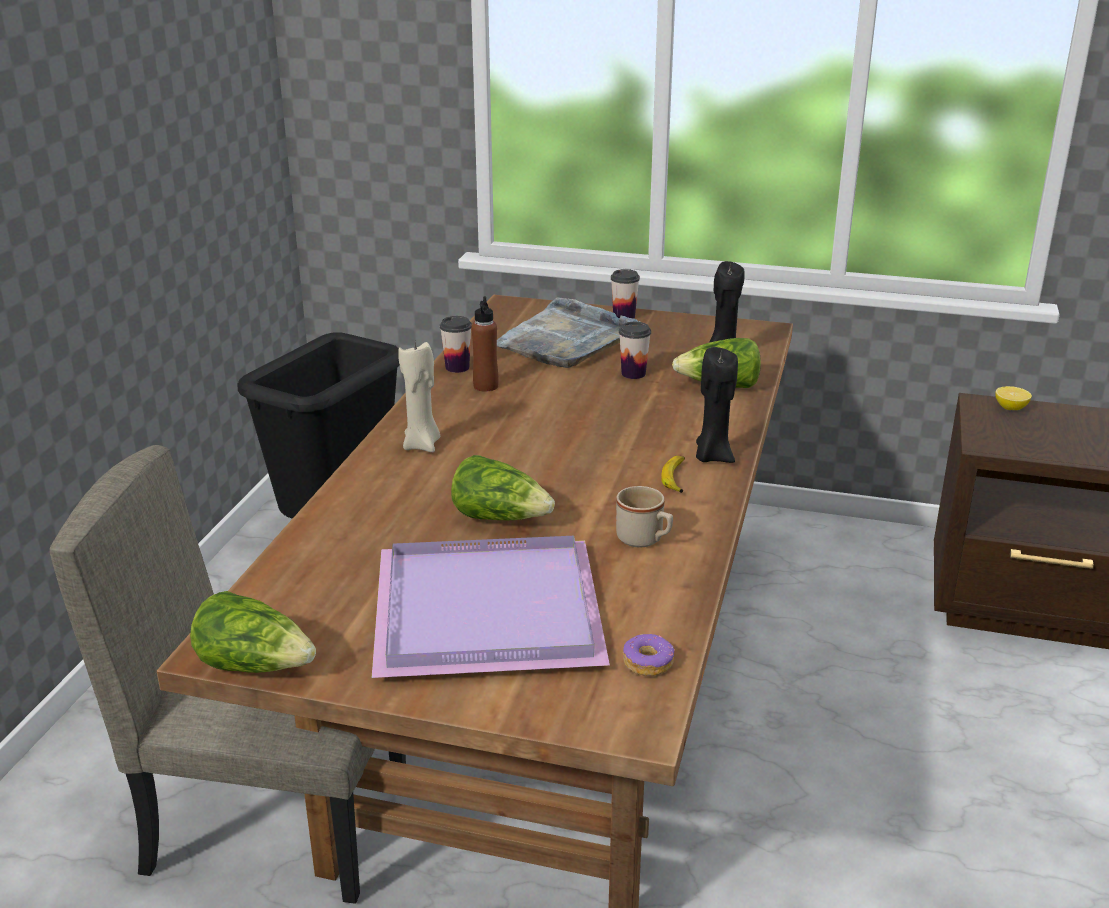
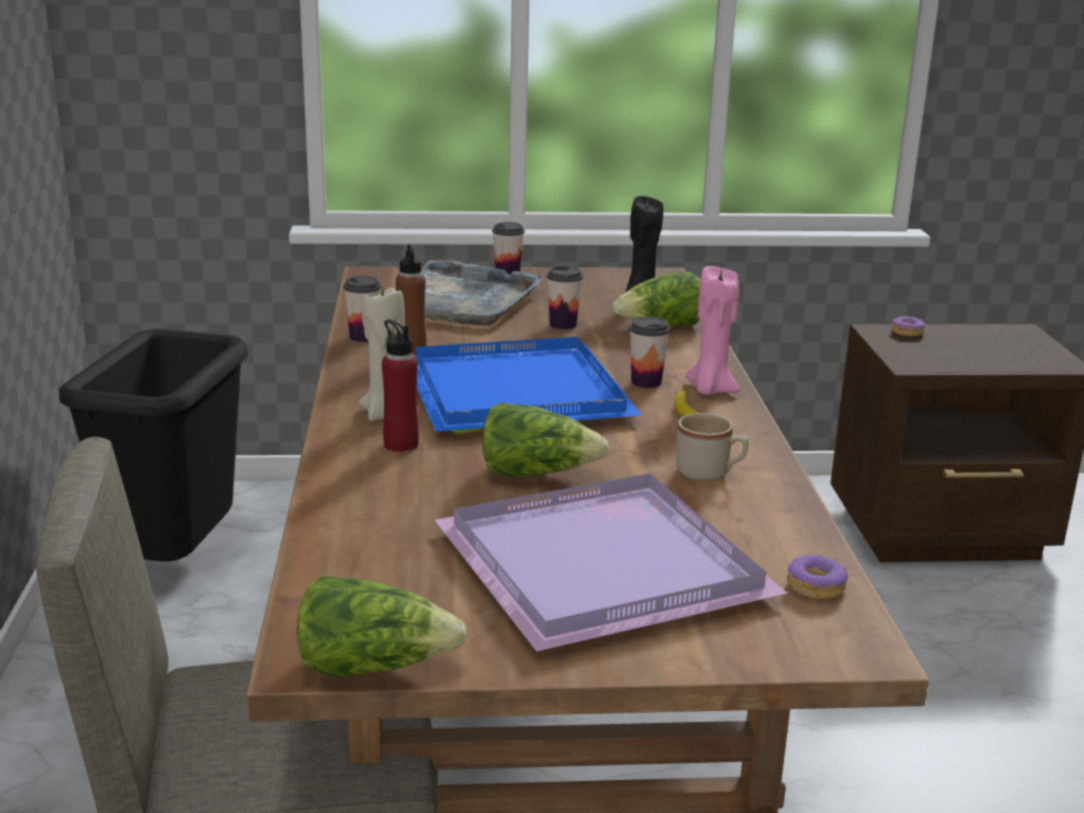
camera: 20 degrees left, 5 degrees down
black candle [696,347,738,463] -> pink candle [685,266,740,395]
lemon [995,386,1032,410] -> donut [891,316,926,337]
none -> red bottle [382,319,419,452]
none -> blue tray [414,337,643,434]
none -> cup [629,317,670,388]

